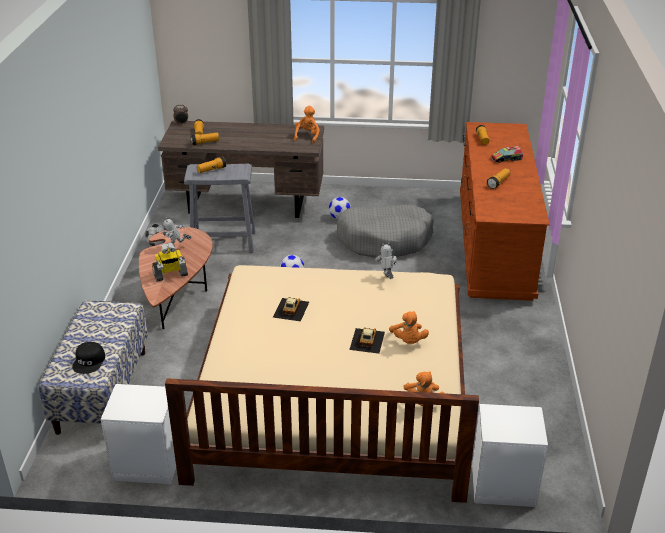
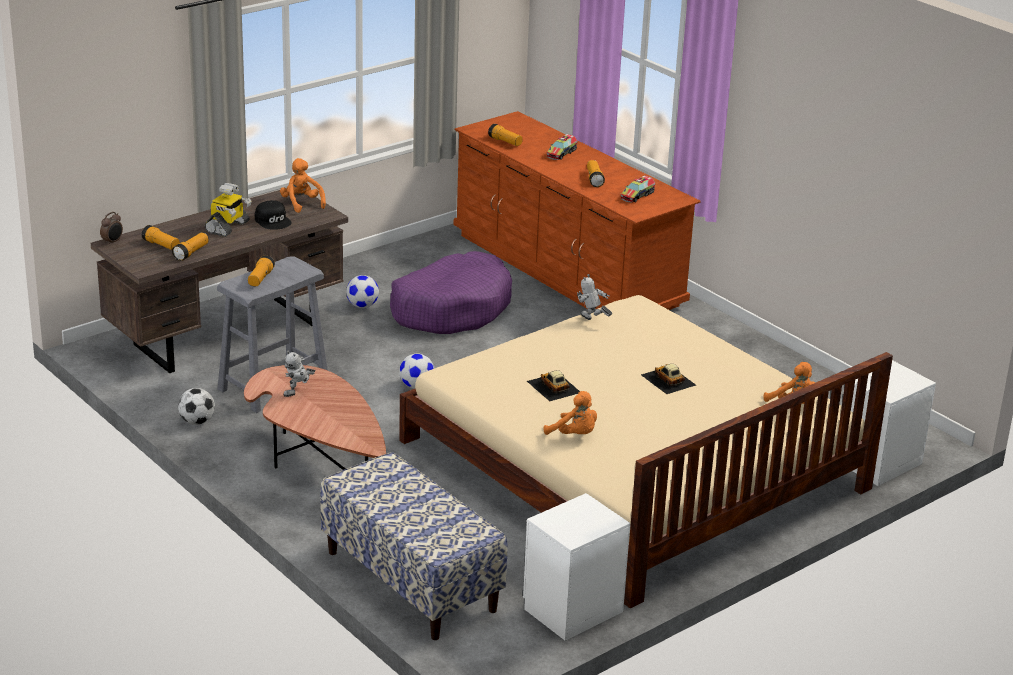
camera: 45 degrees left, 5 degrees down
black cap [72,342,105,374] -> black cap moved to [255,200,292,230]
toy robot [152,243,188,282] -> toy robot moved to [205,183,252,237]
grey dog bed [337,205,434,258] -> purple dog bed [390,251,512,334]
orange plush toy [389,311,429,344] -> orange plush toy moved to [543,391,597,435]
none -> toy truck [621,175,655,203]

